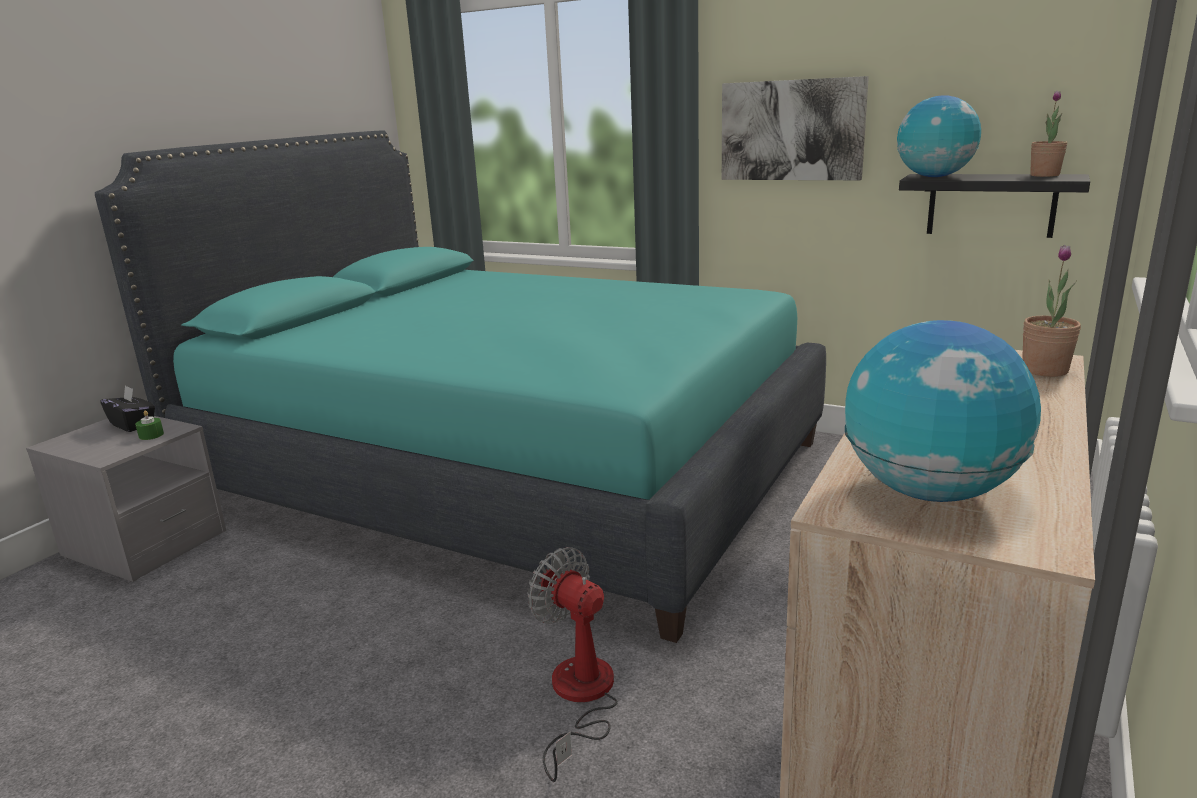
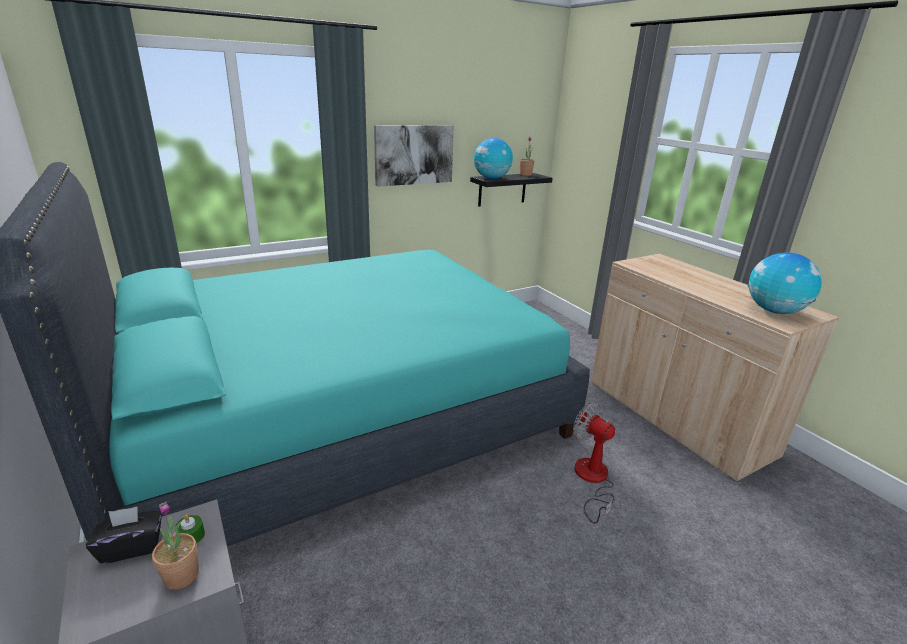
camera: 60 degrees left, 5 degrees up
fan [527,547,618,782] -> fan turned 60 degrees clockwise [573,402,615,524]
potted plant [1022,245,1081,377] -> potted plant moved to [152,502,199,590]

